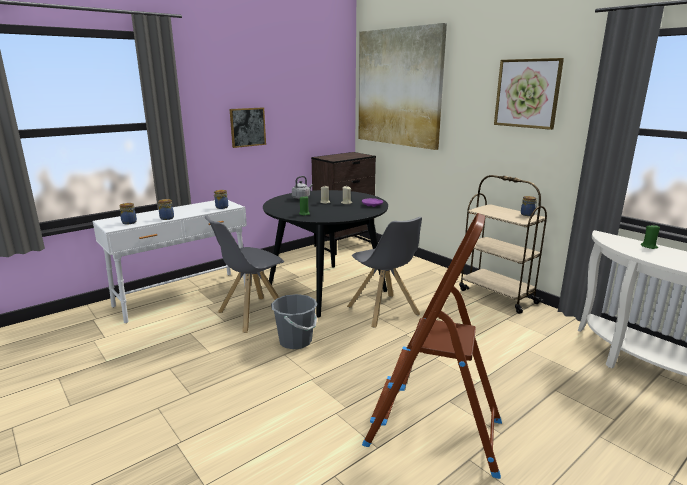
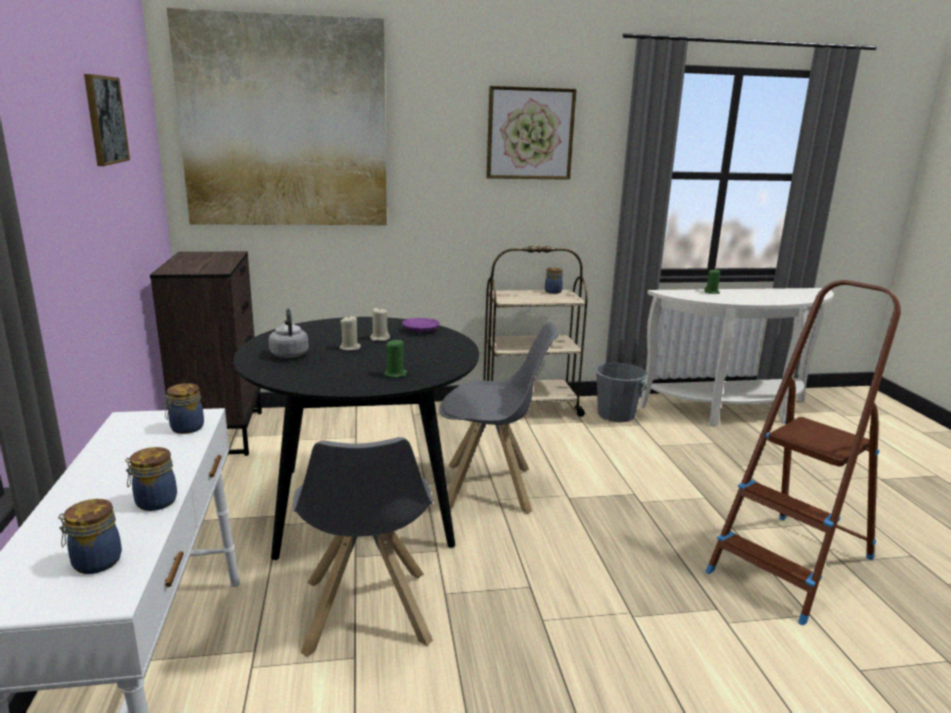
camera: 60 degrees left, 0 degrees up
picture [230,107,266,148] -> picture moved to [84,74,130,166]
grey bucket [271,294,317,349] -> grey bucket moved to [595,363,648,422]

